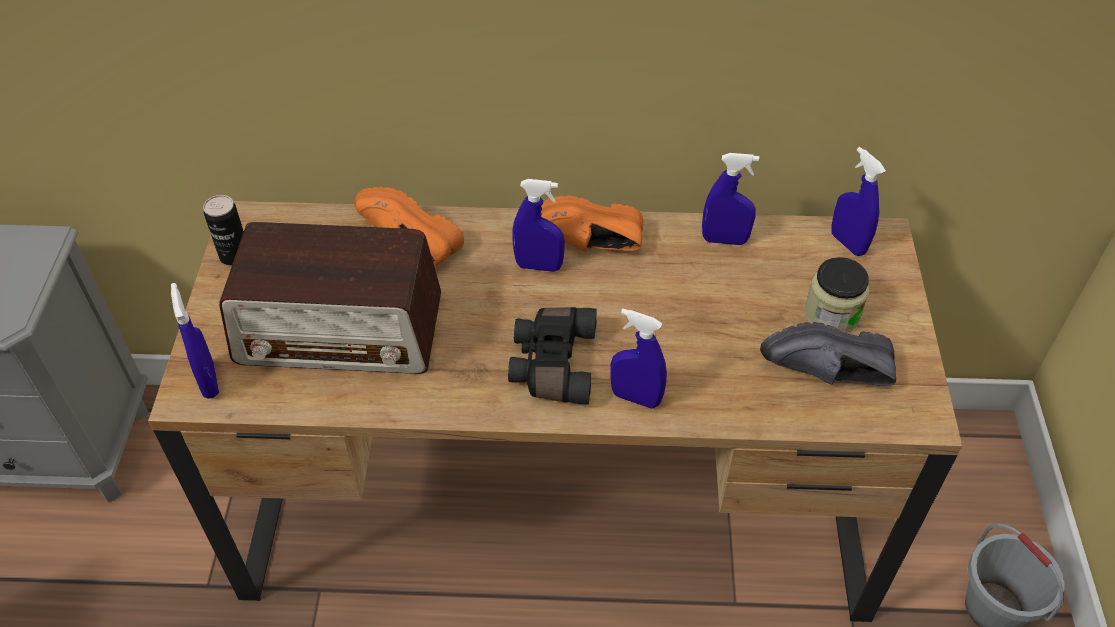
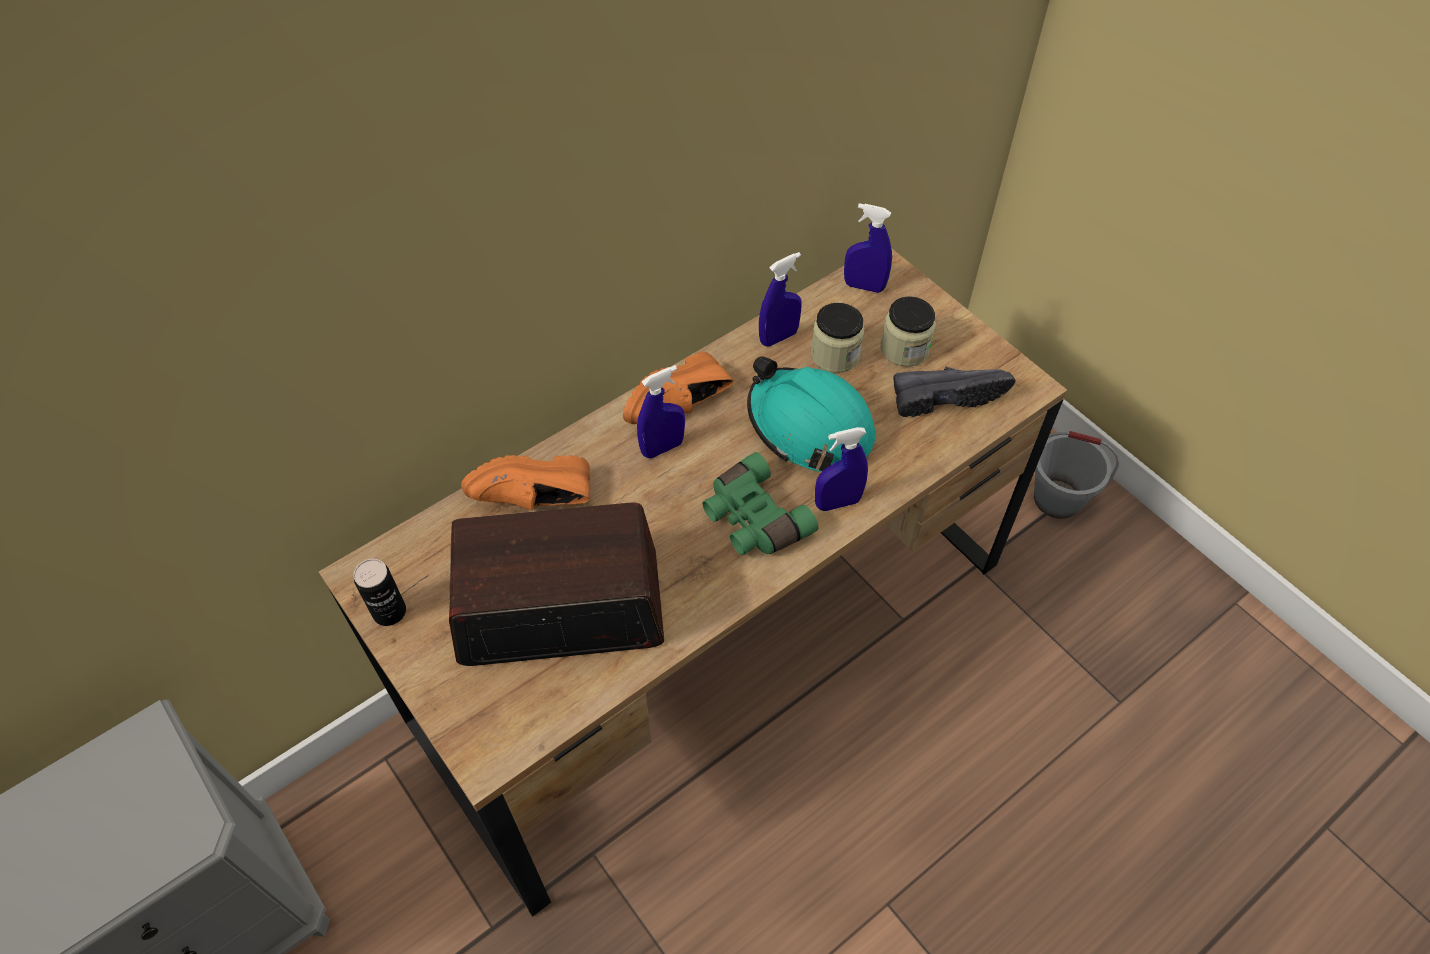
camera: 40 degrees left, 5 degrees up
blue spray bottle [171,283,219,399] -> none
radio [219,222,441,374] -> radio turned 150 degrees counterclockwise [449,502,664,666]
black binoculars [508,307,597,405] -> green binoculars [703,452,818,555]
black shoe [760,322,896,386] -> black shoe turned 150 degrees counterclockwise [893,366,1016,417]
none -> turquoise hard hat [747,356,875,472]
none -> jar [811,303,864,373]

